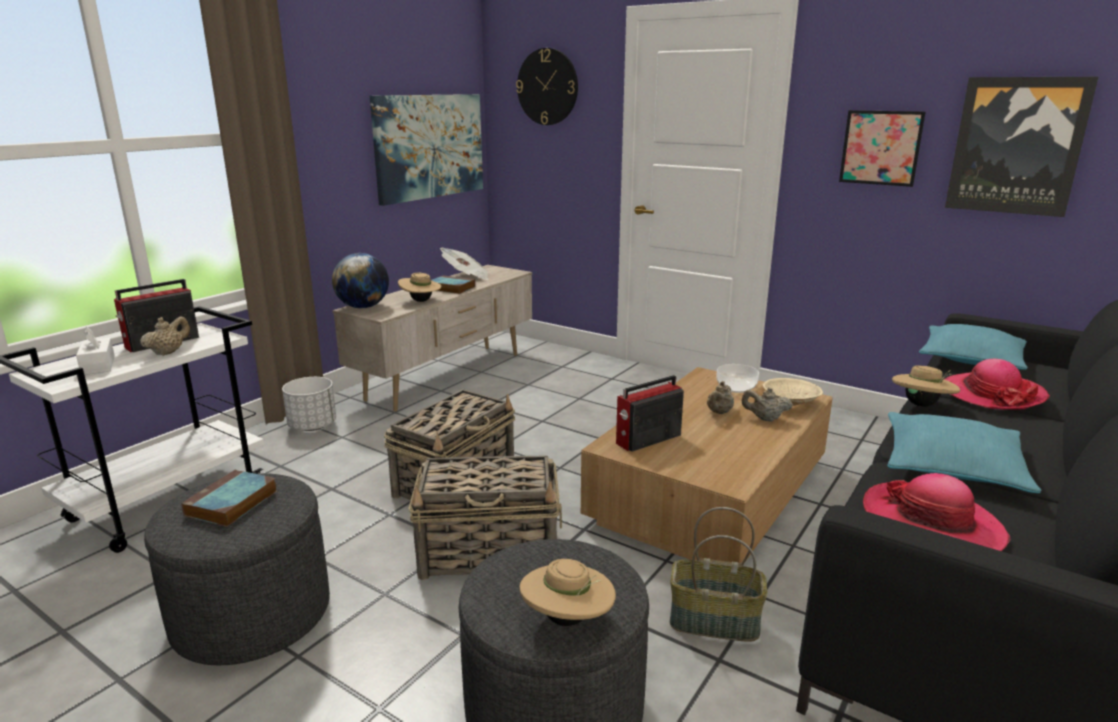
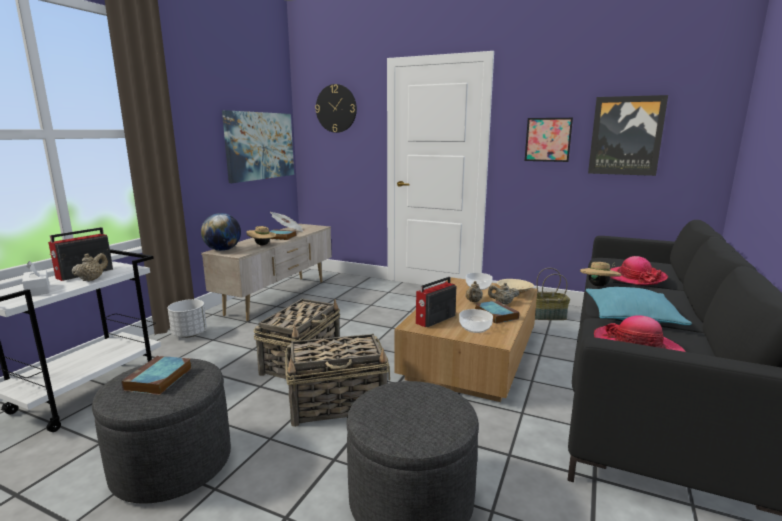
camera: 10 degrees left, 5 degrees down
beige hat [520,559,616,626] -> none
basket [670,507,767,642] -> basket moved to [535,268,570,320]
turquoise pillow [919,324,1028,370] -> none
none -> bowl [459,309,493,333]
none -> book [475,300,519,324]

